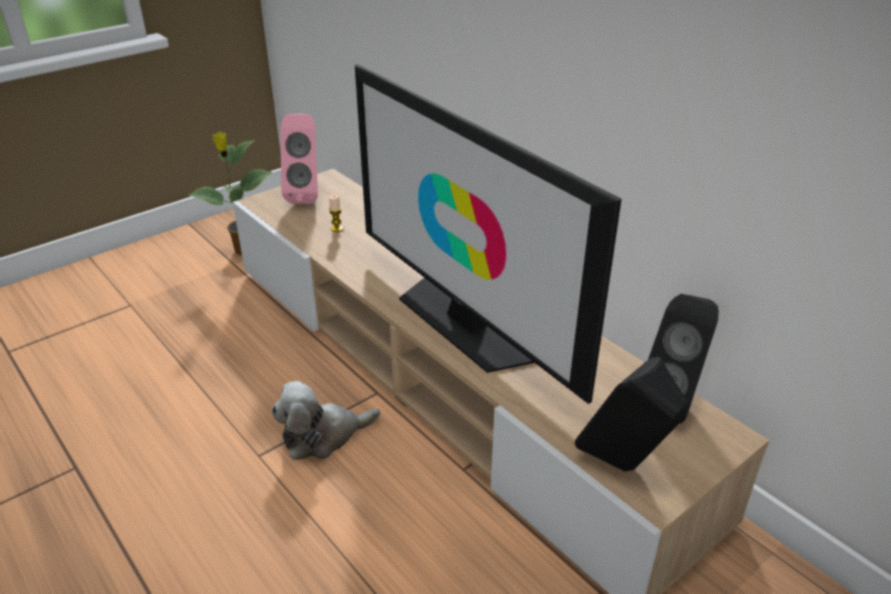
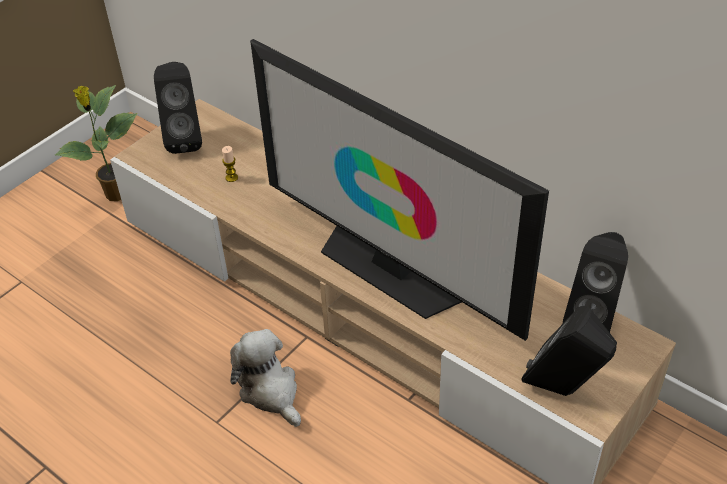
camera: 10 degrees left, 10 degrees up
plush toy [271,381,381,460] -> plush toy turned 90 degrees clockwise [230,329,301,427]
pink speaker [281,114,318,204] -> black speaker [154,62,202,154]

